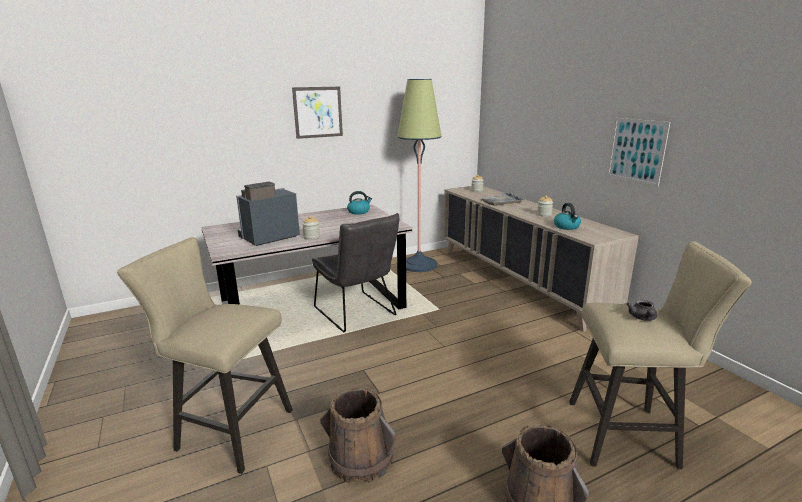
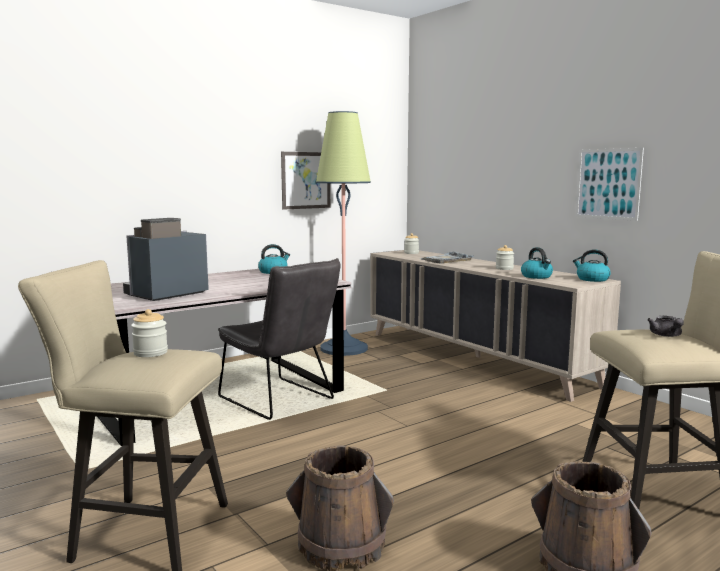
camera: 10 degrees left, 10 degrees down
picture [292,87,343,139] -> picture moved to [281,152,330,210]
jar [302,216,320,240] -> jar moved to [131,309,168,357]
none -> kettle [573,249,611,282]

